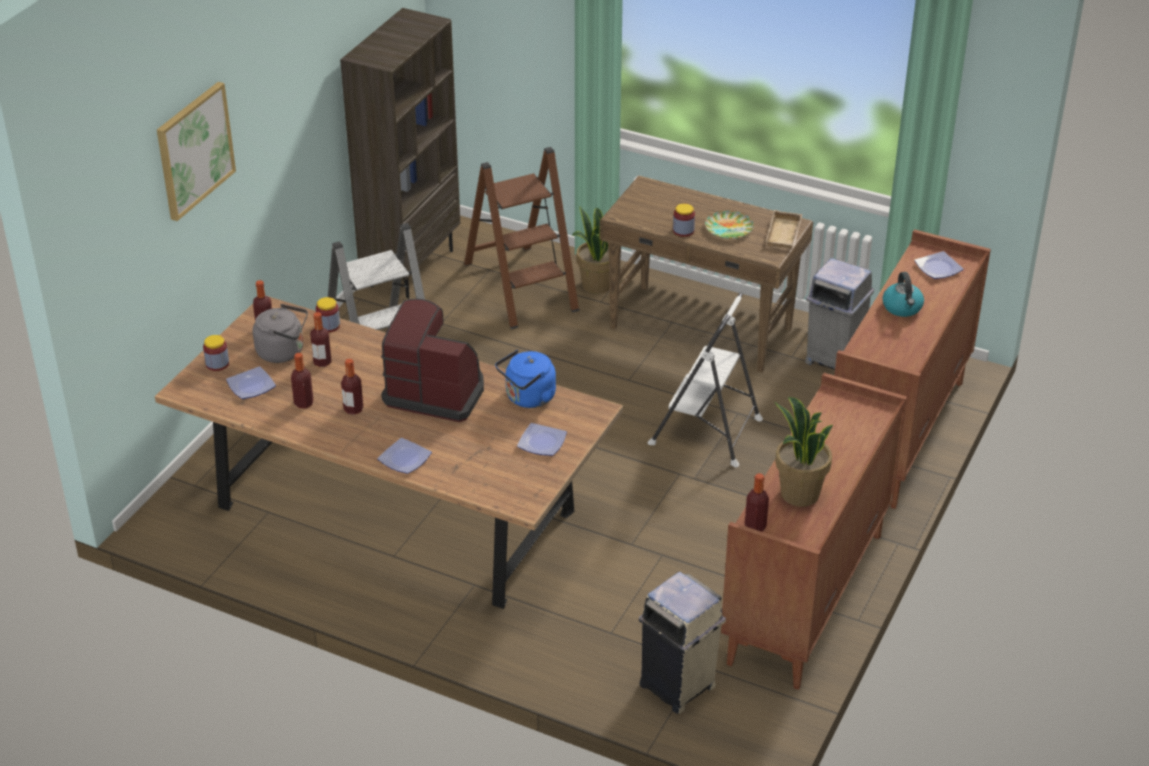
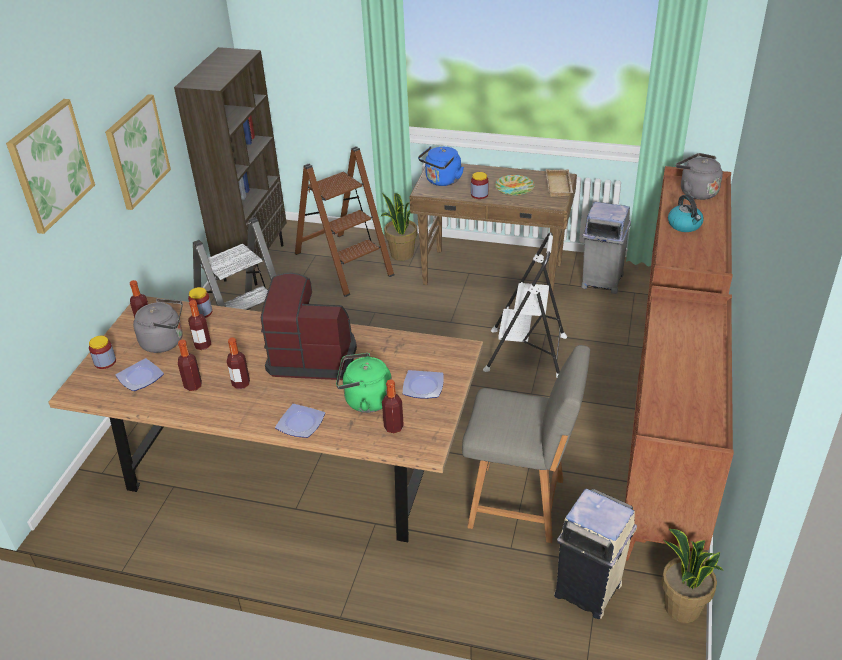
camera: 10 degrees left, 0 degrees up
blue kettle [495,350,556,408] -> blue kettle moved to [418,146,464,186]
bottle [745,473,769,532] -> bottle moved to [382,379,404,433]
potted plant [775,397,833,507] -> potted plant moved to [662,529,723,623]
plate [914,251,963,279] -> grey kettle [676,153,723,200]
none -> picture [105,94,171,210]
none -> green kettle [336,353,392,413]
none -> grey chair [462,345,590,543]

